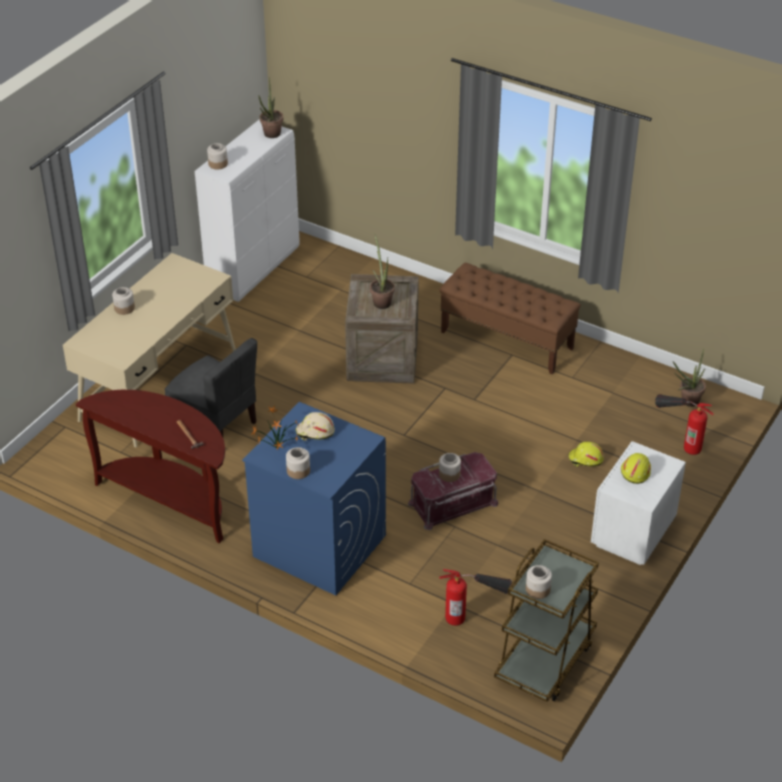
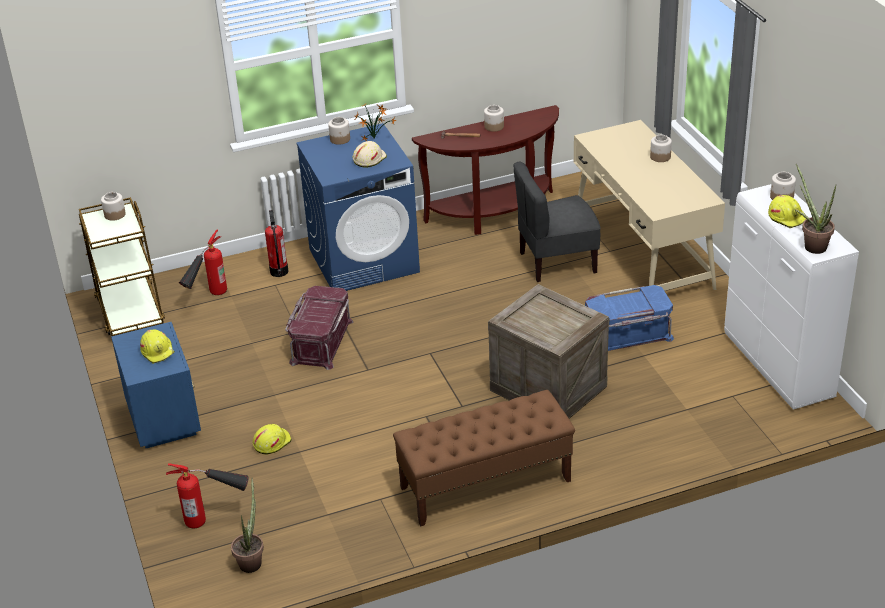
camera: 130 degrees right, 5 degrees down
potted plant [370,235,395,309] -> none
jar [439,453,461,482] -> jar moved to [484,105,504,132]
white nightstand [591,441,686,565] -> blue nightstand [111,322,201,448]
none -> fire extinguisher [265,210,288,277]
none -> blue storage box [585,285,674,351]
none -> yellow hard hat [768,195,806,228]

